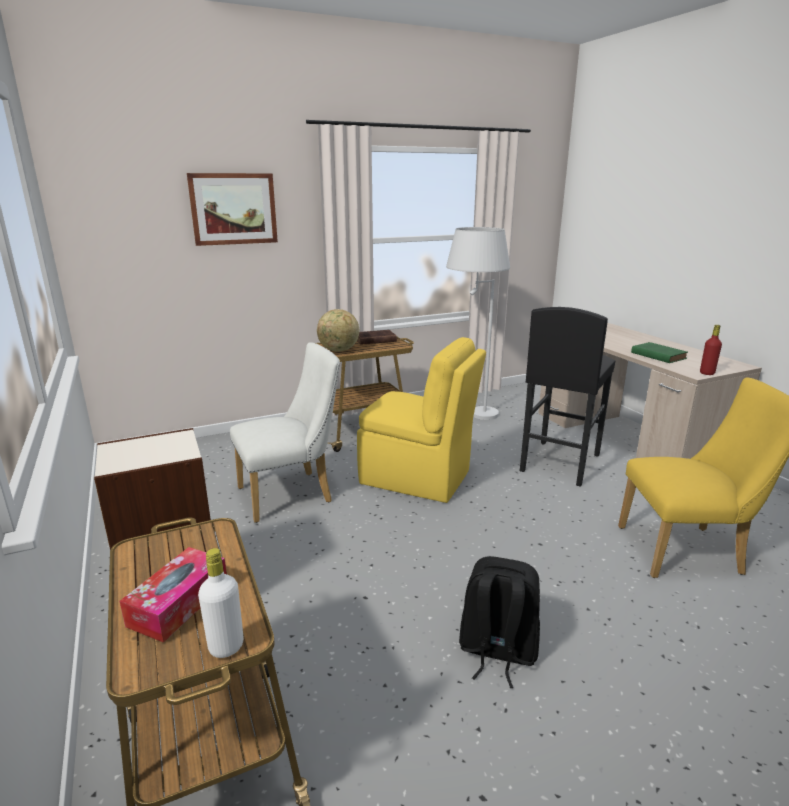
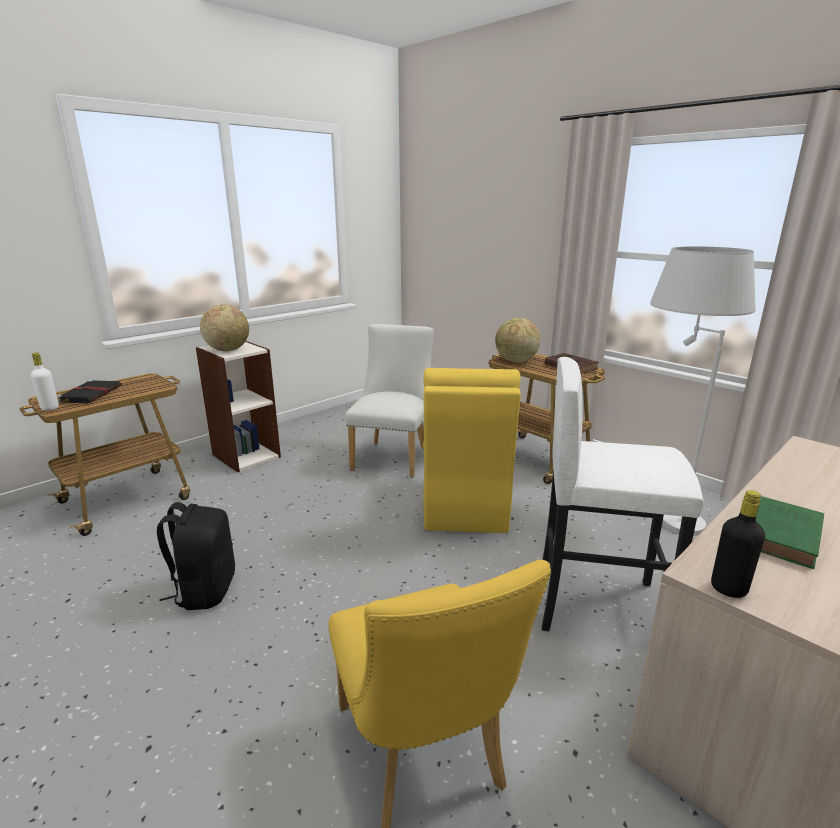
camera: 70 degrees right, 0 degrees up
tissue box [120,547,227,643] -> black book [57,380,122,404]
picture [187,173,278,246] -> none
white chair [230,342,340,523] -> white chair turned 120 degrees counterclockwise [345,324,434,478]
black stool [520,307,615,487] -> white stool [542,357,703,631]
red bottle [700,325,722,375] -> black bottle [711,490,765,598]
none -> globe [200,304,249,351]

